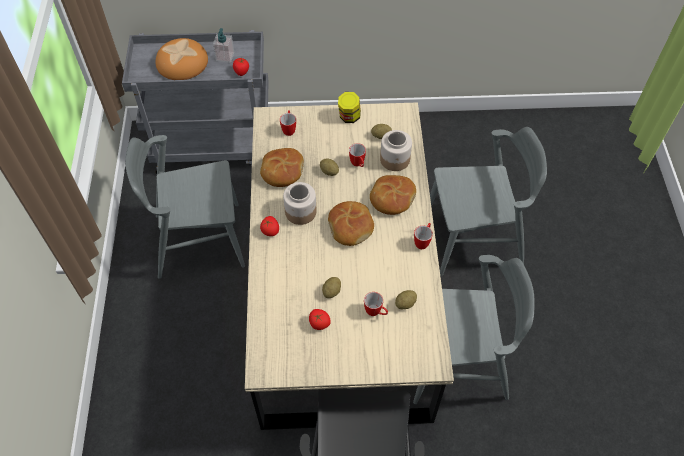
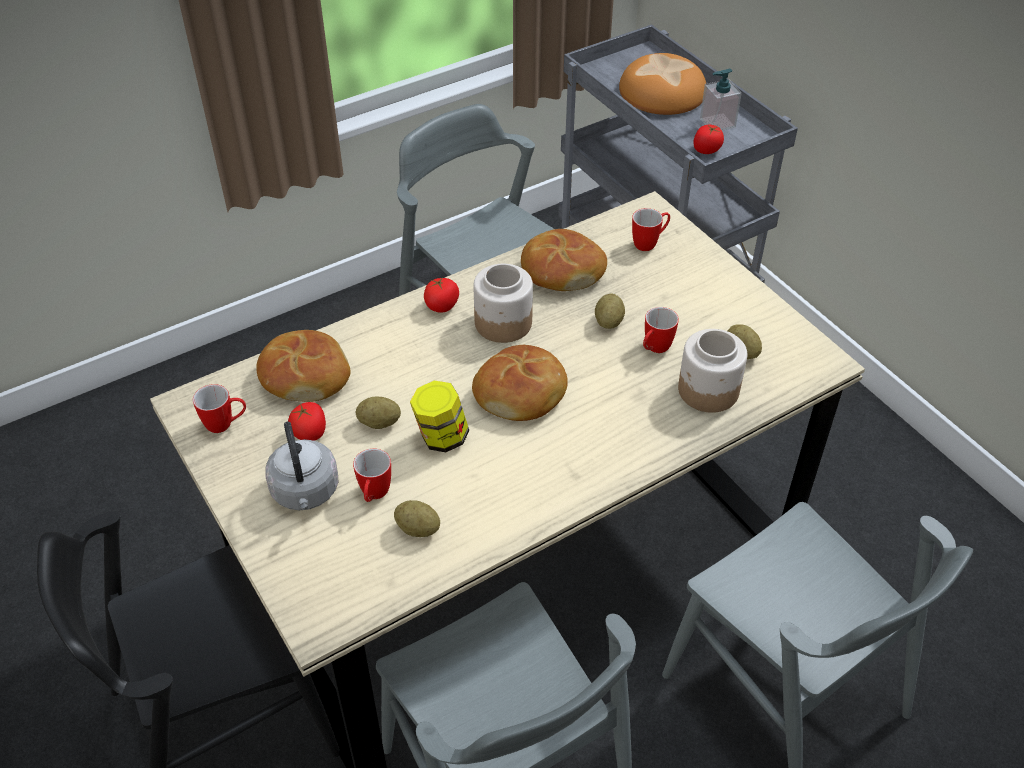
camera: 60 degrees right, 10 degrees down
jar [338,92,361,123] -> jar moved to [410,381,469,452]
bread [370,175,416,215] -> bread moved to [256,330,351,402]
mug [414,223,433,249] -> mug moved to [193,384,246,433]
none -> grey kettle [265,422,338,510]

